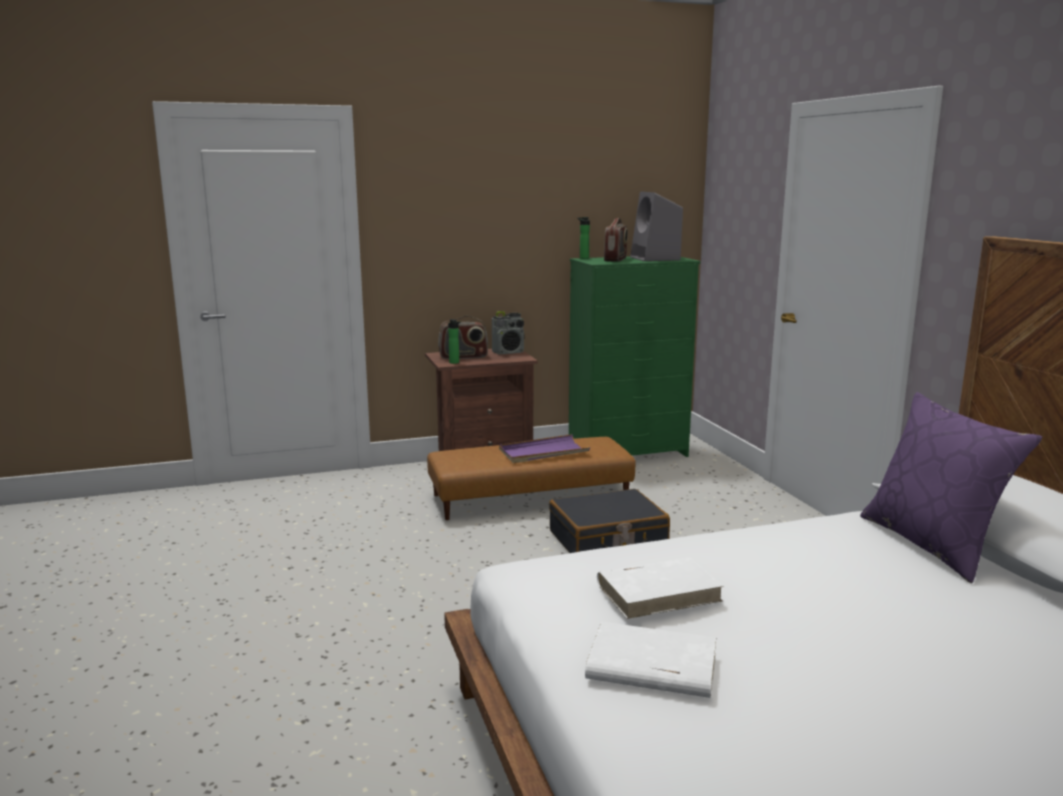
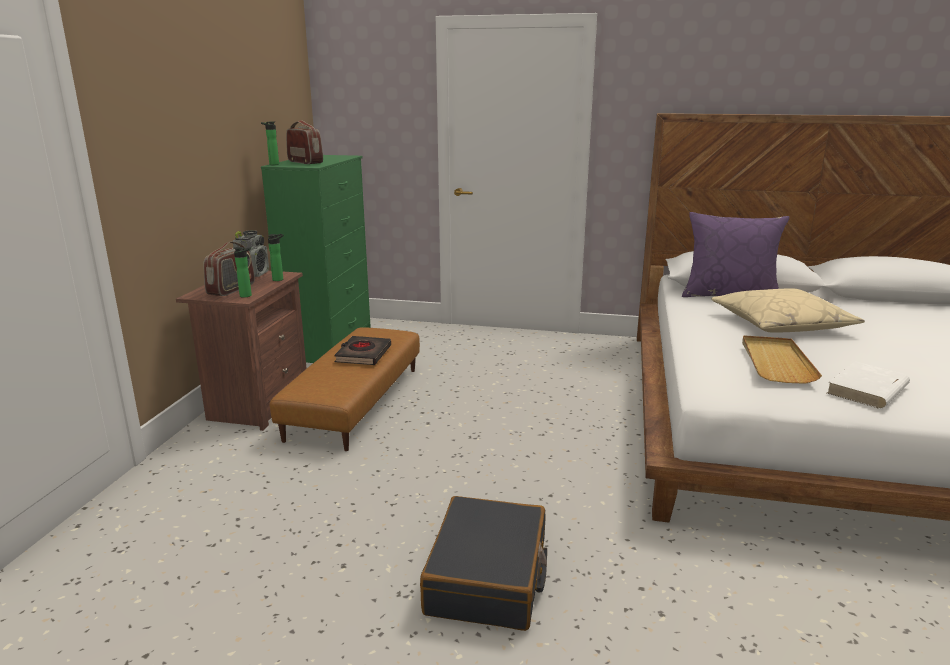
camera: 60 degrees left, 5 degrees up
purple tray [499,434,590,463] -> black book [334,336,391,365]
black suitcase [549,489,670,553] -> black suitcase moved to [420,496,547,631]
white book [597,557,724,619] -> beige tray [742,335,822,384]
grey speaker [630,191,683,261] -> none
none -> bottle [268,234,284,281]
none -> beige pillow [711,288,865,333]

